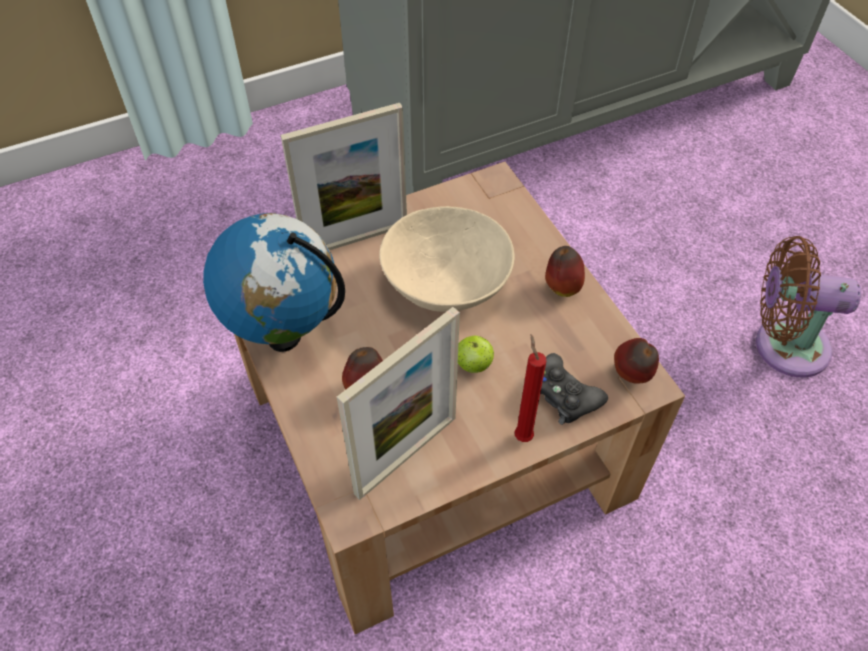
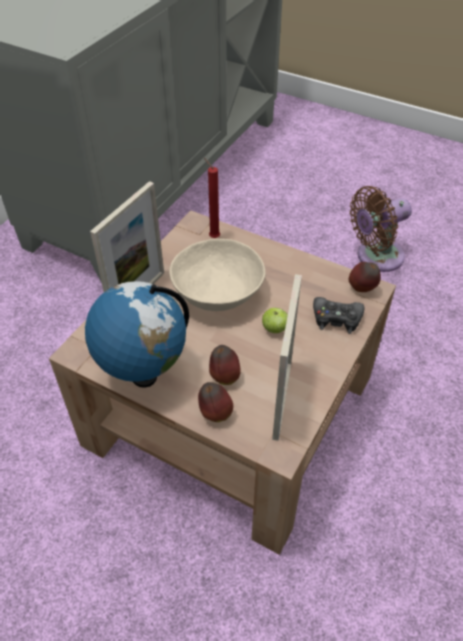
camera: 35 degrees left, 5 degrees down
red candle [515,334,546,442] -> red candle moved to [204,158,220,238]
apple [545,246,585,297] -> apple moved to [198,382,233,422]

